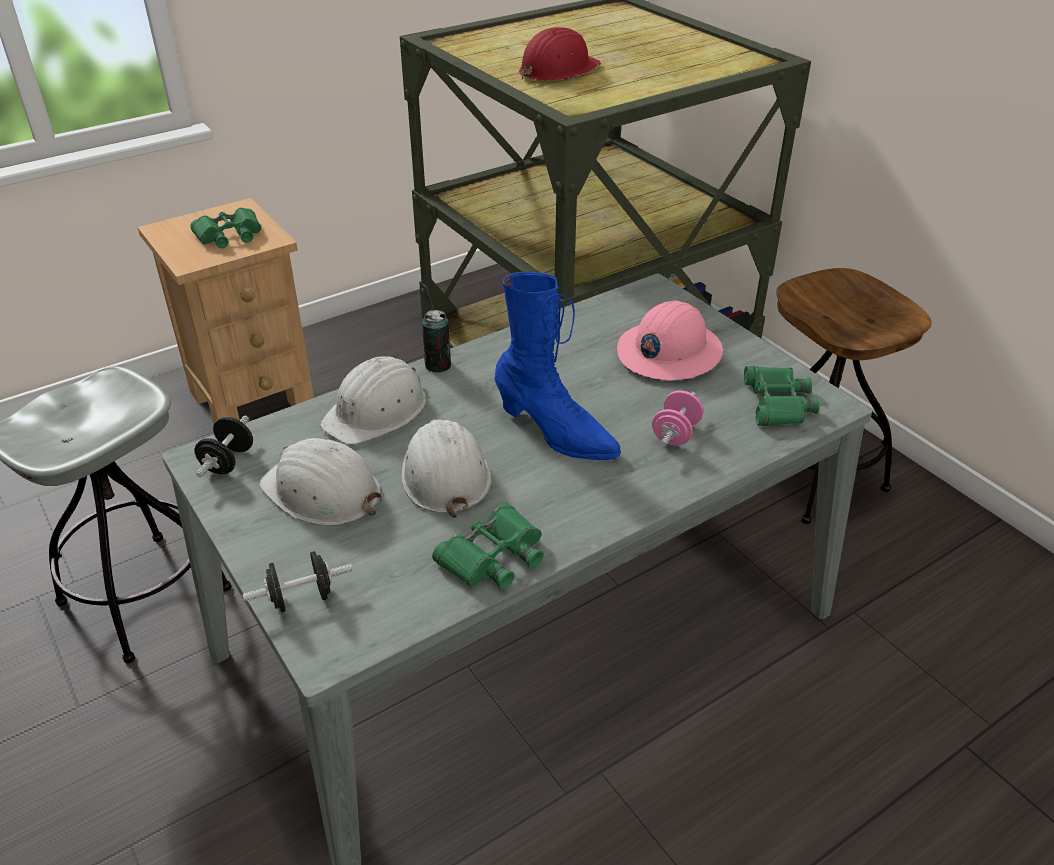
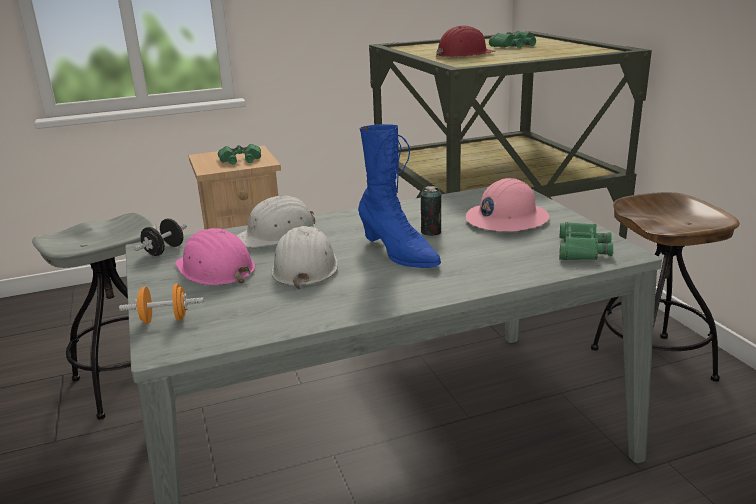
camera: 15 degrees right, 15 degrees down
black dumbbell [242,551,353,612] -> orange dumbbell [119,283,204,324]
white hard hat [259,438,382,526] -> pink hard hat [175,228,255,286]
can [422,310,451,373] -> can moved to [421,186,441,236]
green binoculars [432,502,544,590] -> green binoculars moved to [489,31,536,48]
pink dumbbell [652,391,703,446] -> none

